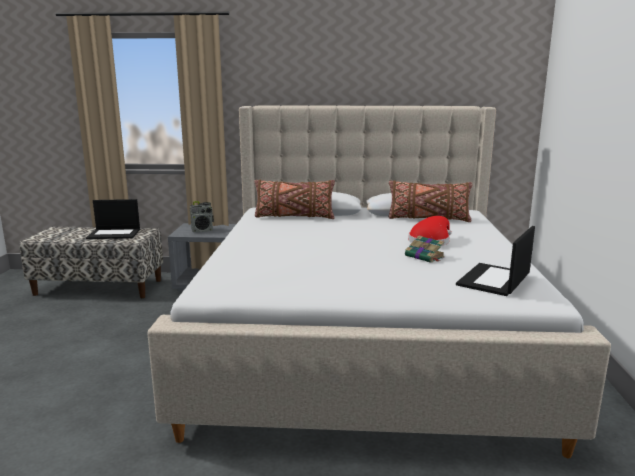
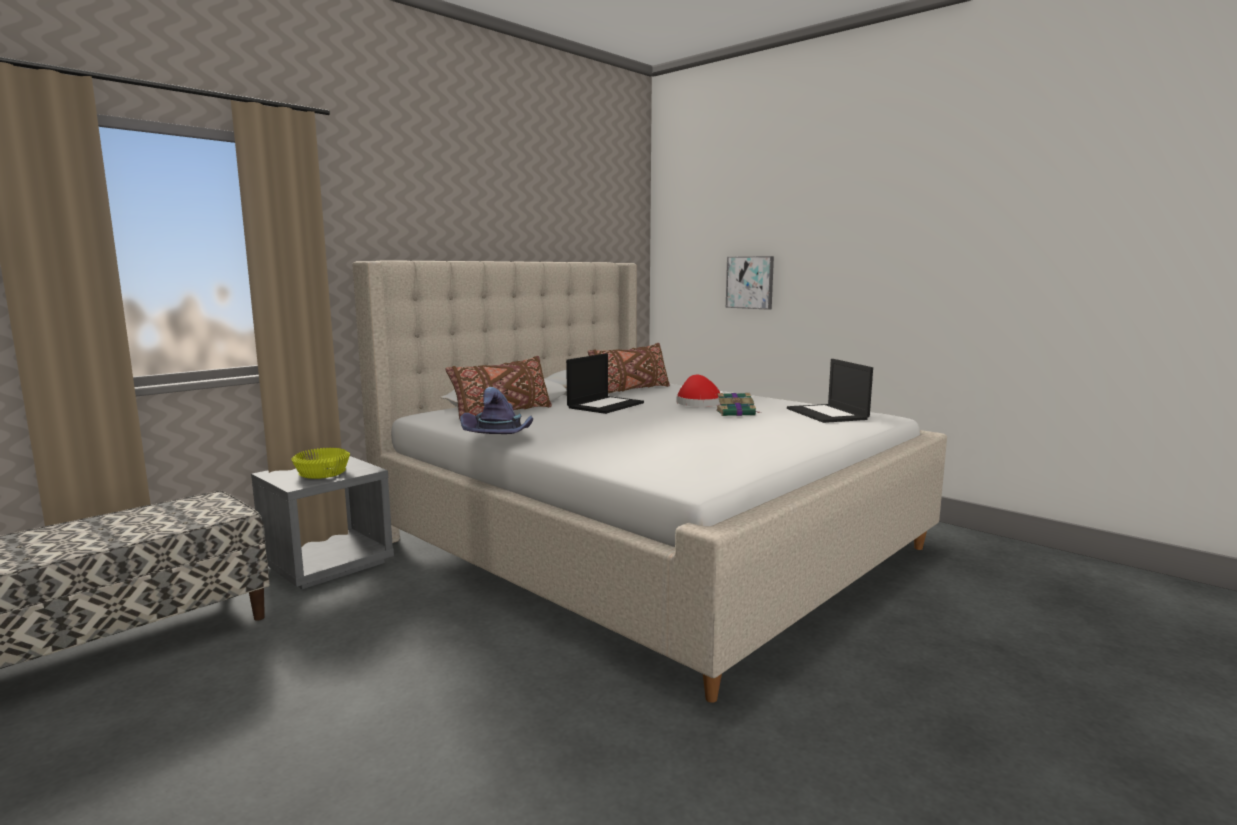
camera: 50 degrees left, 5 degrees down
laptop [86,199,140,239] -> laptop moved to [566,353,644,414]
radio [190,201,214,232] -> yellow bowl [291,448,350,479]
none -> purple hat [460,387,533,434]
none -> picture [726,256,774,310]

